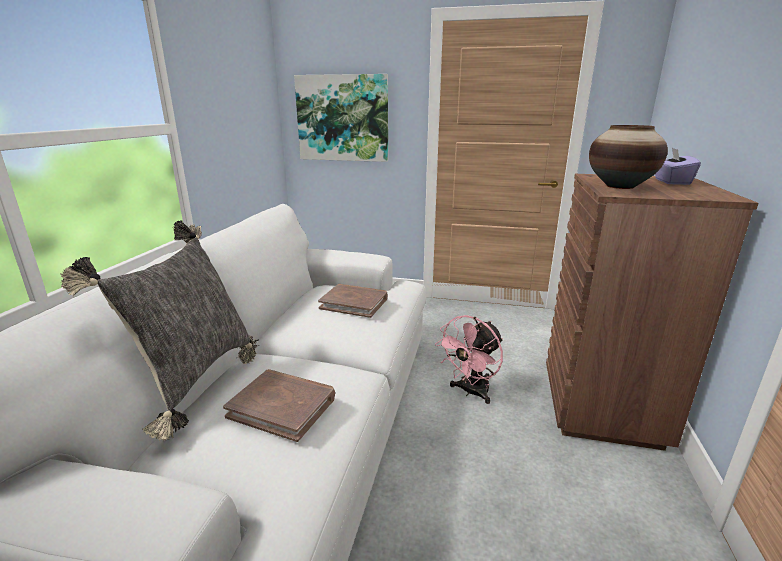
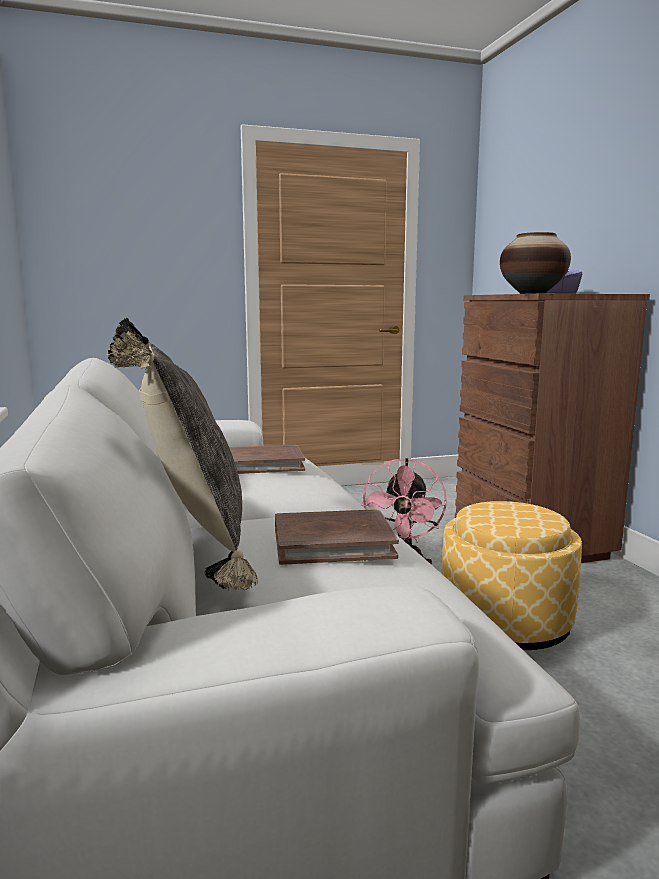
camera: 30 degrees left, 10 degrees down
picture [294,74,388,162] -> none
none -> ottoman [441,501,582,650]

